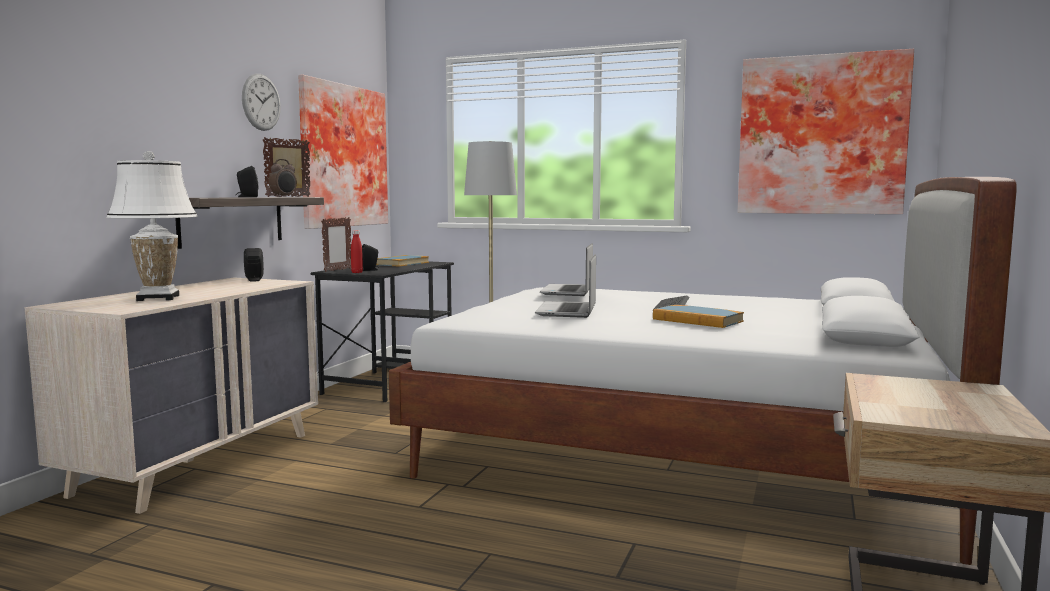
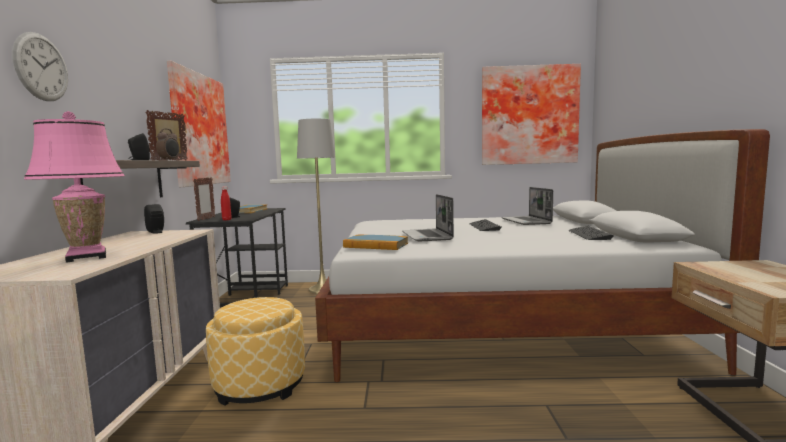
camera: 20 degrees left, 0 degrees up
white table lamp [106,151,198,301] -> pink table lamp [24,111,125,263]
wall clock [242,74,281,131] -> wall clock moved to [12,32,68,101]
laptop [540,243,593,296] -> laptop moved to [501,187,553,225]
book [653,305,744,328] -> book moved to [343,235,408,250]
none -> ottoman [206,297,305,406]
none -> keyboard [568,226,613,240]

